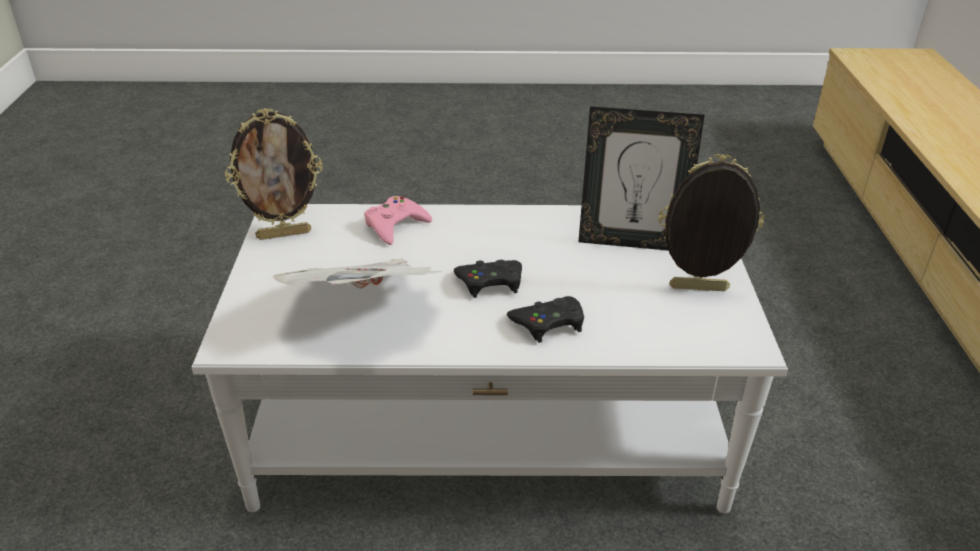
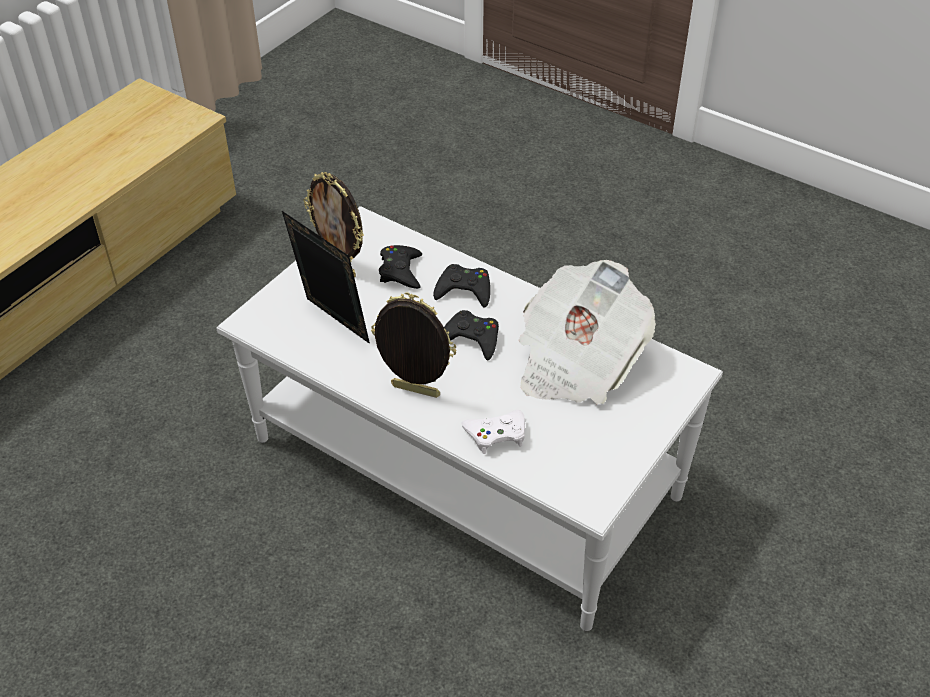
camera: 145 degrees left, 10 degrees up
picture frame [225,108,323,240] -> picture frame moved to [371,293,456,398]
pink game controller [364,196,432,245] -> white game controller [462,410,525,454]
none -> black game controller [379,245,422,289]

